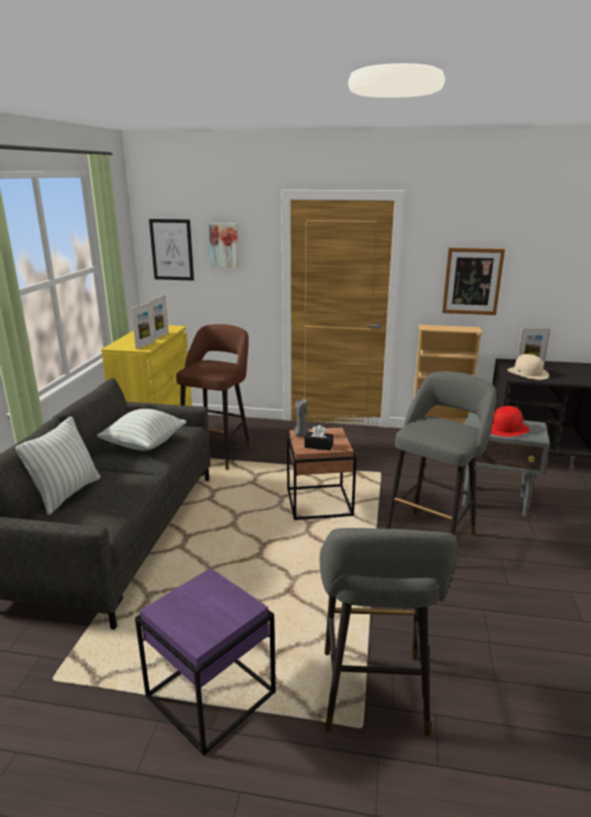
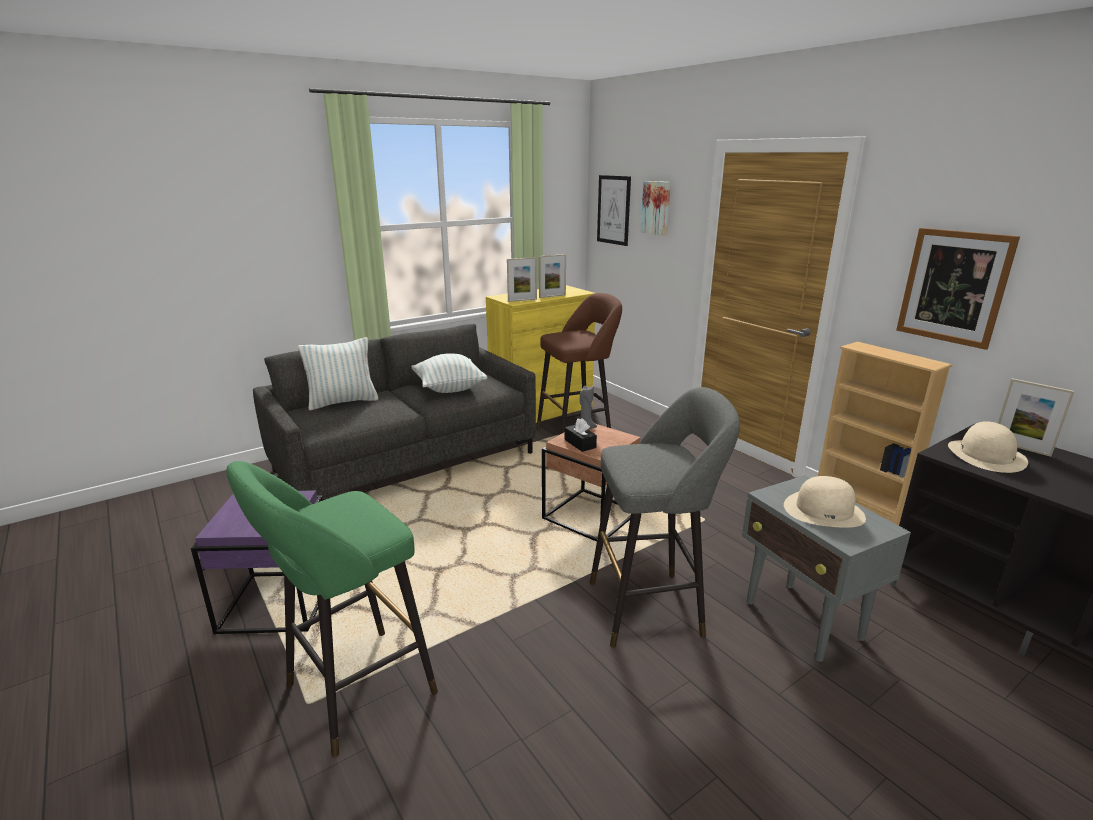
camera: 45 degrees right, 0 degrees up
grey stool [320,528,457,737] -> green stool [226,461,438,757]
red hat [491,406,530,437] -> beige hat [784,476,866,528]

